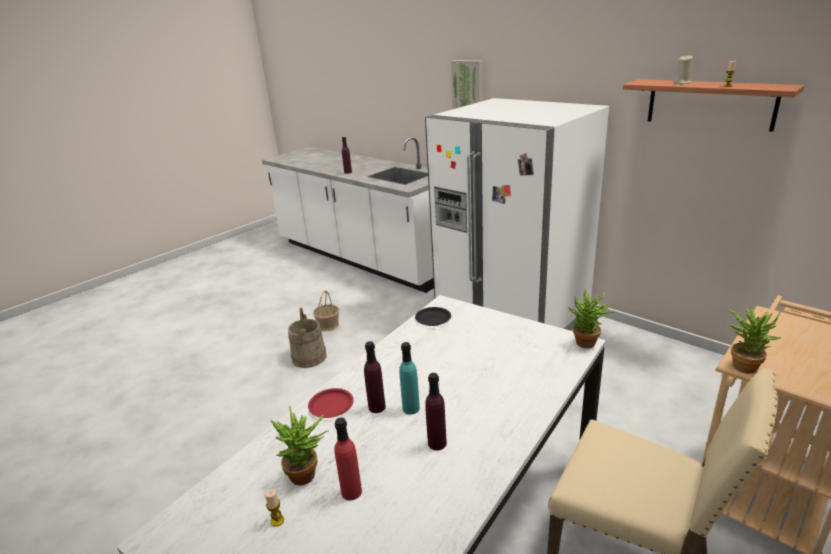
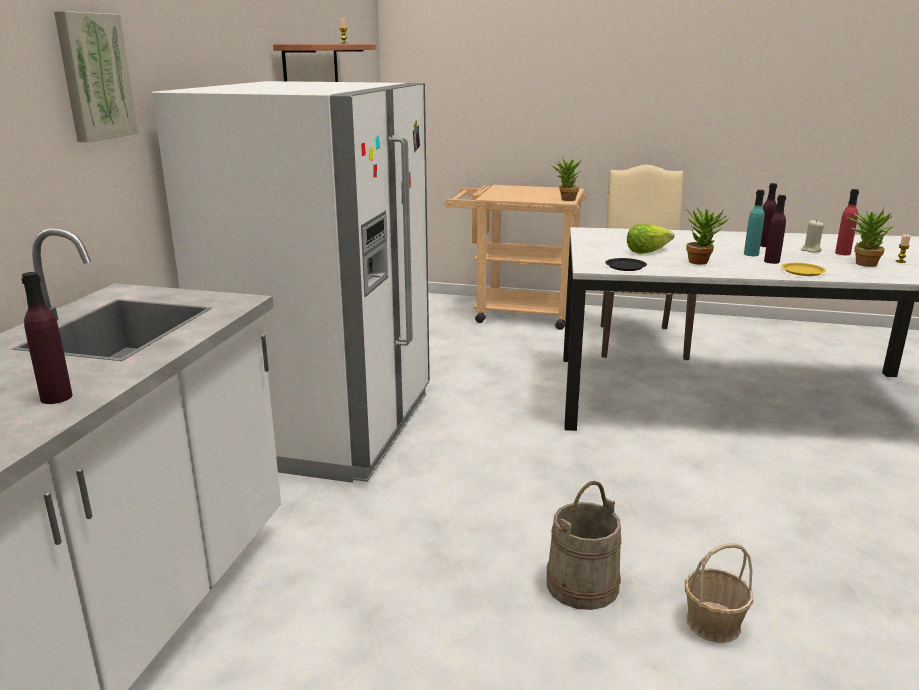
camera: 120 degrees left, 5 degrees down
red plate [308,388,354,418] -> yellow plate [781,263,826,276]
basket [313,290,340,331] -> basket moved to [685,543,754,643]
potted plant [568,288,614,348] -> potted plant moved to [686,208,728,265]
beige candle [673,54,693,84] -> beige candle moved to [801,220,824,253]
none -> lettuce [627,224,674,254]

